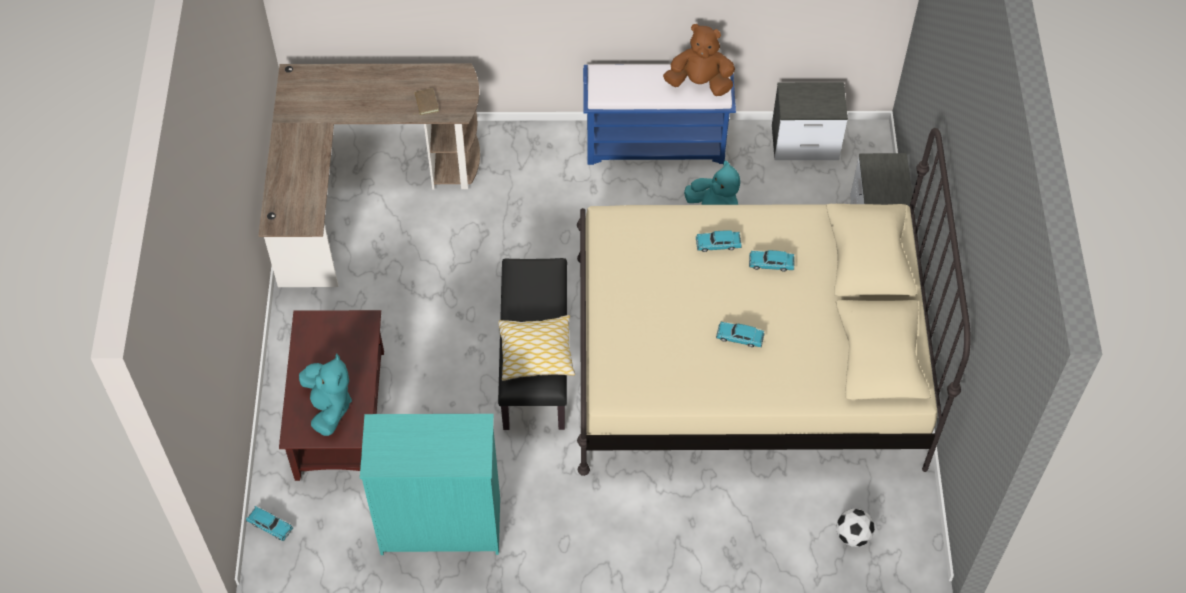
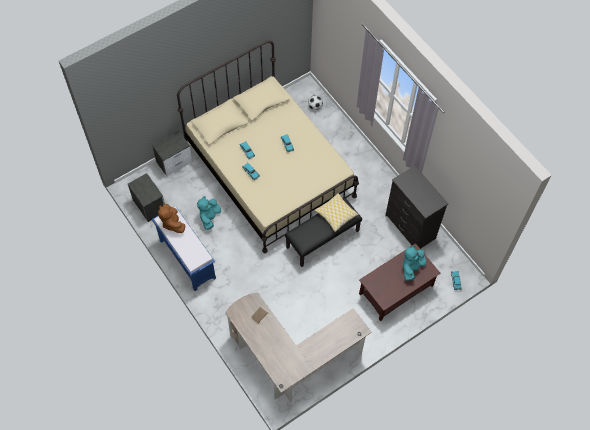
camera: 125 degrees left, 5 degrees up
turquoise dresser [360,414,500,555] -> black dresser [385,166,448,249]

